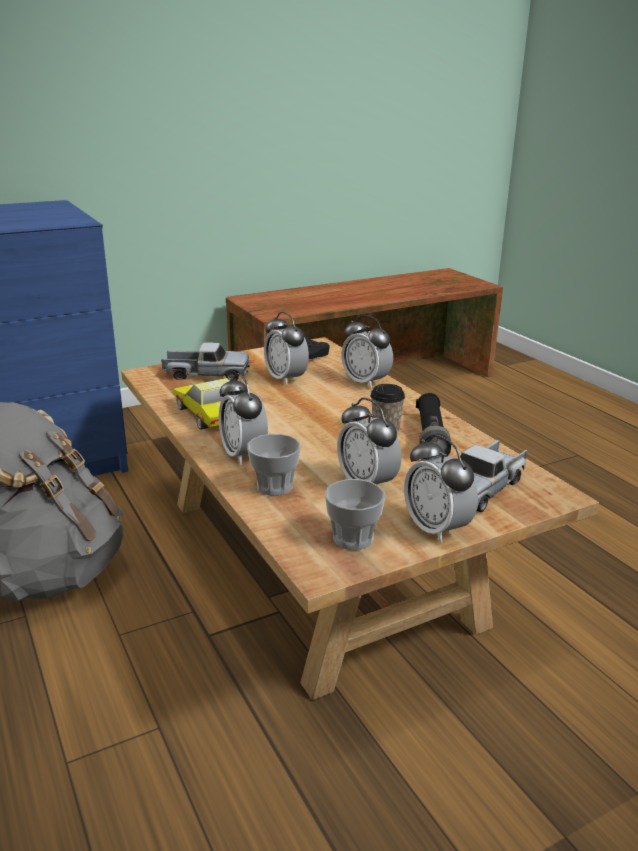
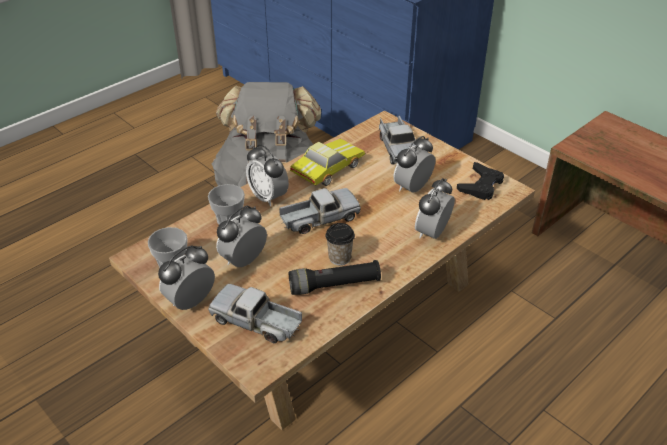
camera: 75 degrees right, 15 degrees up
alarm clock [219,373,268,465] -> alarm clock turned 90 degrees counterclockwise [246,144,289,206]
none -> toy truck [279,188,361,234]

